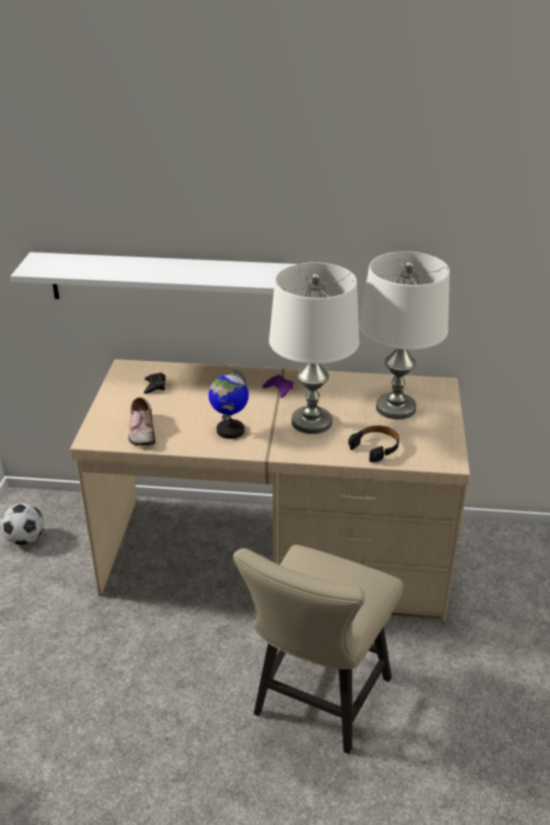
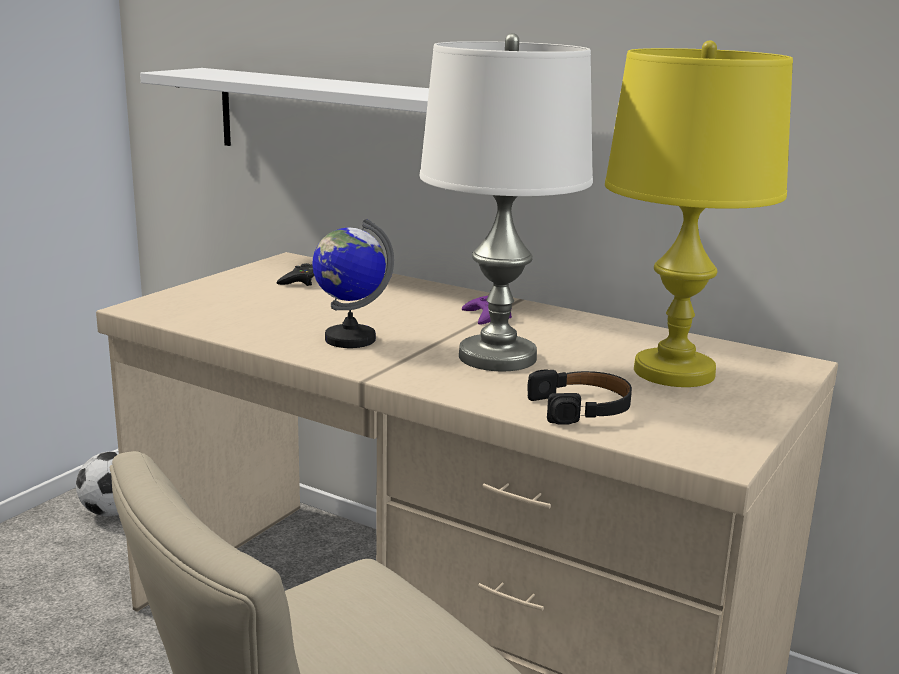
camera: 25 degrees right, 15 degrees down
shoe [129,397,156,446] -> none
white table lamp [359,251,450,420] -> yellow table lamp [605,40,793,387]

